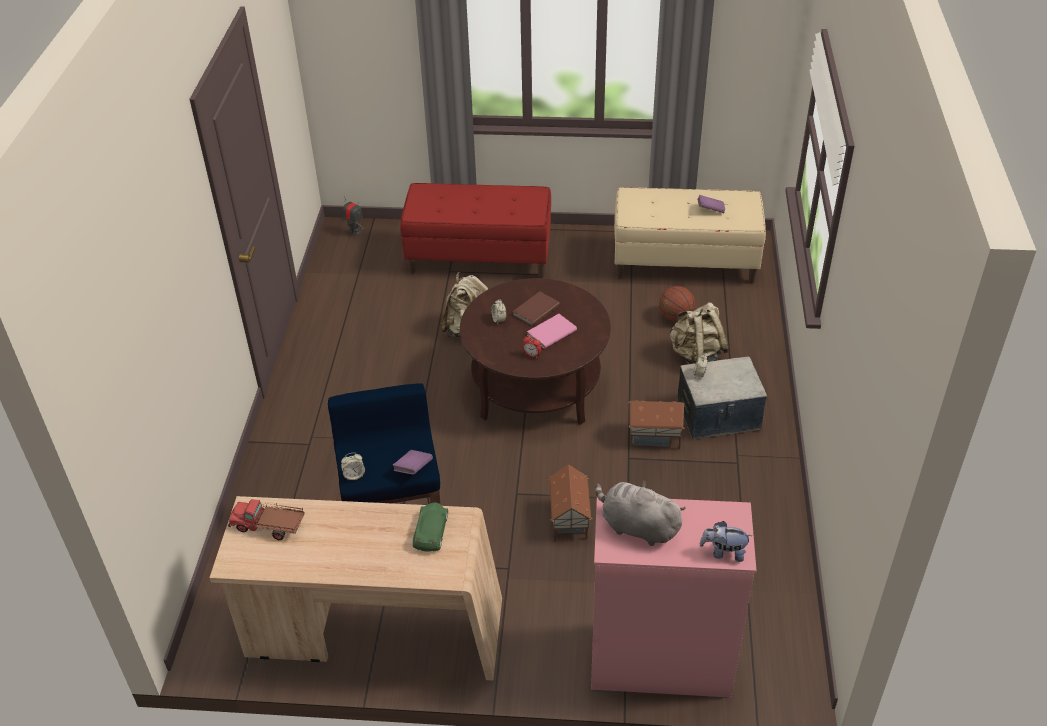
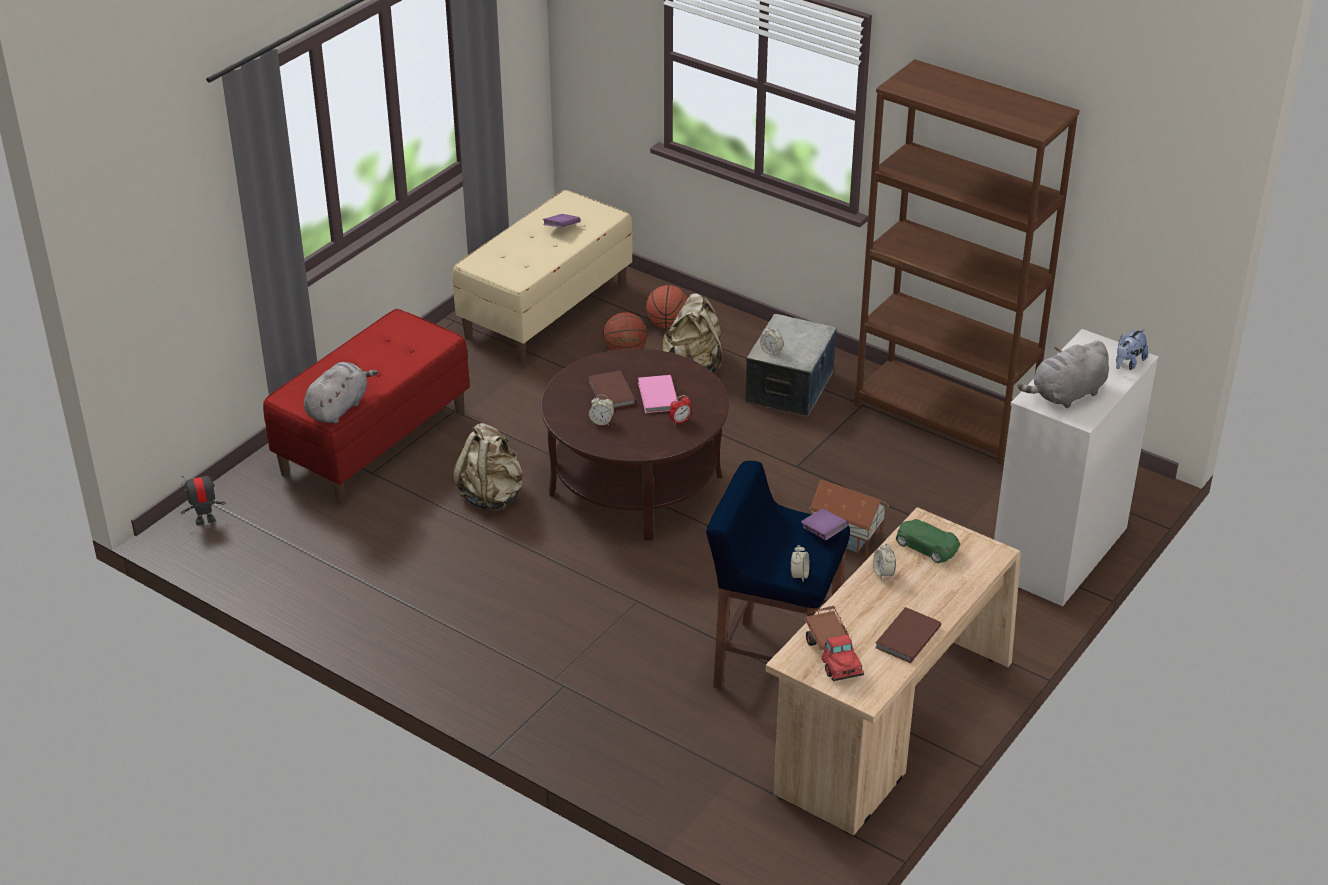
camera: 60 degrees left, 5 degrees down
toy truck [228,499,305,540] -> toy truck turned 60 degrees counterclockwise [804,606,864,681]
pink dresser [591,498,757,698] -> white dresser [994,329,1159,606]
toy house [629,400,685,450] -> none
none -> grey plush toy [304,362,378,423]
none -> basketball [646,285,688,329]
none -> brown bookcase [855,59,1080,465]
none -> alarm clock [873,543,896,580]
none -> brown book [875,607,941,663]

